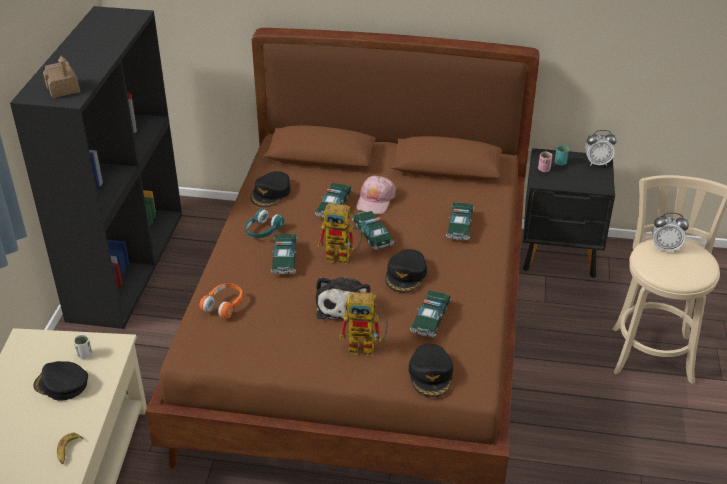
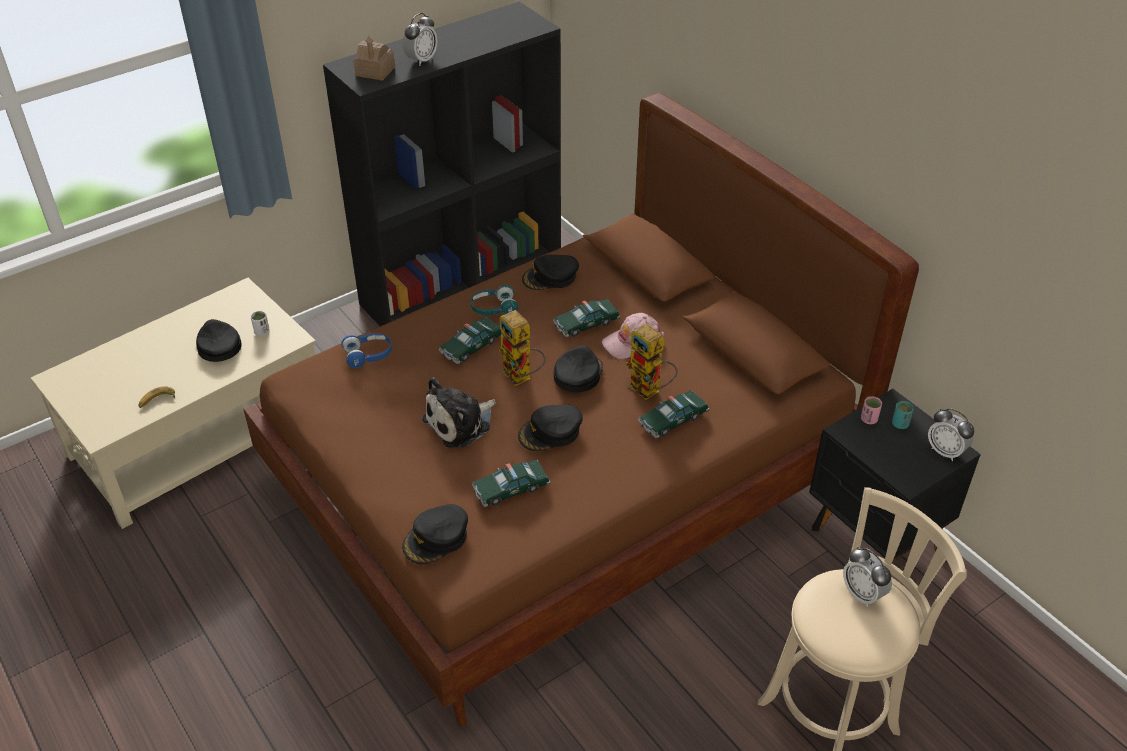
camera: 45 degrees right, 5 degrees up
orange headphones [199,283,243,319] -> blue headphones [341,333,392,368]
toy robot [339,292,388,356] -> toy robot moved to [625,323,678,400]
toy car [352,211,394,250] -> black cap [554,345,603,392]
none -> alarm clock [403,13,438,66]

